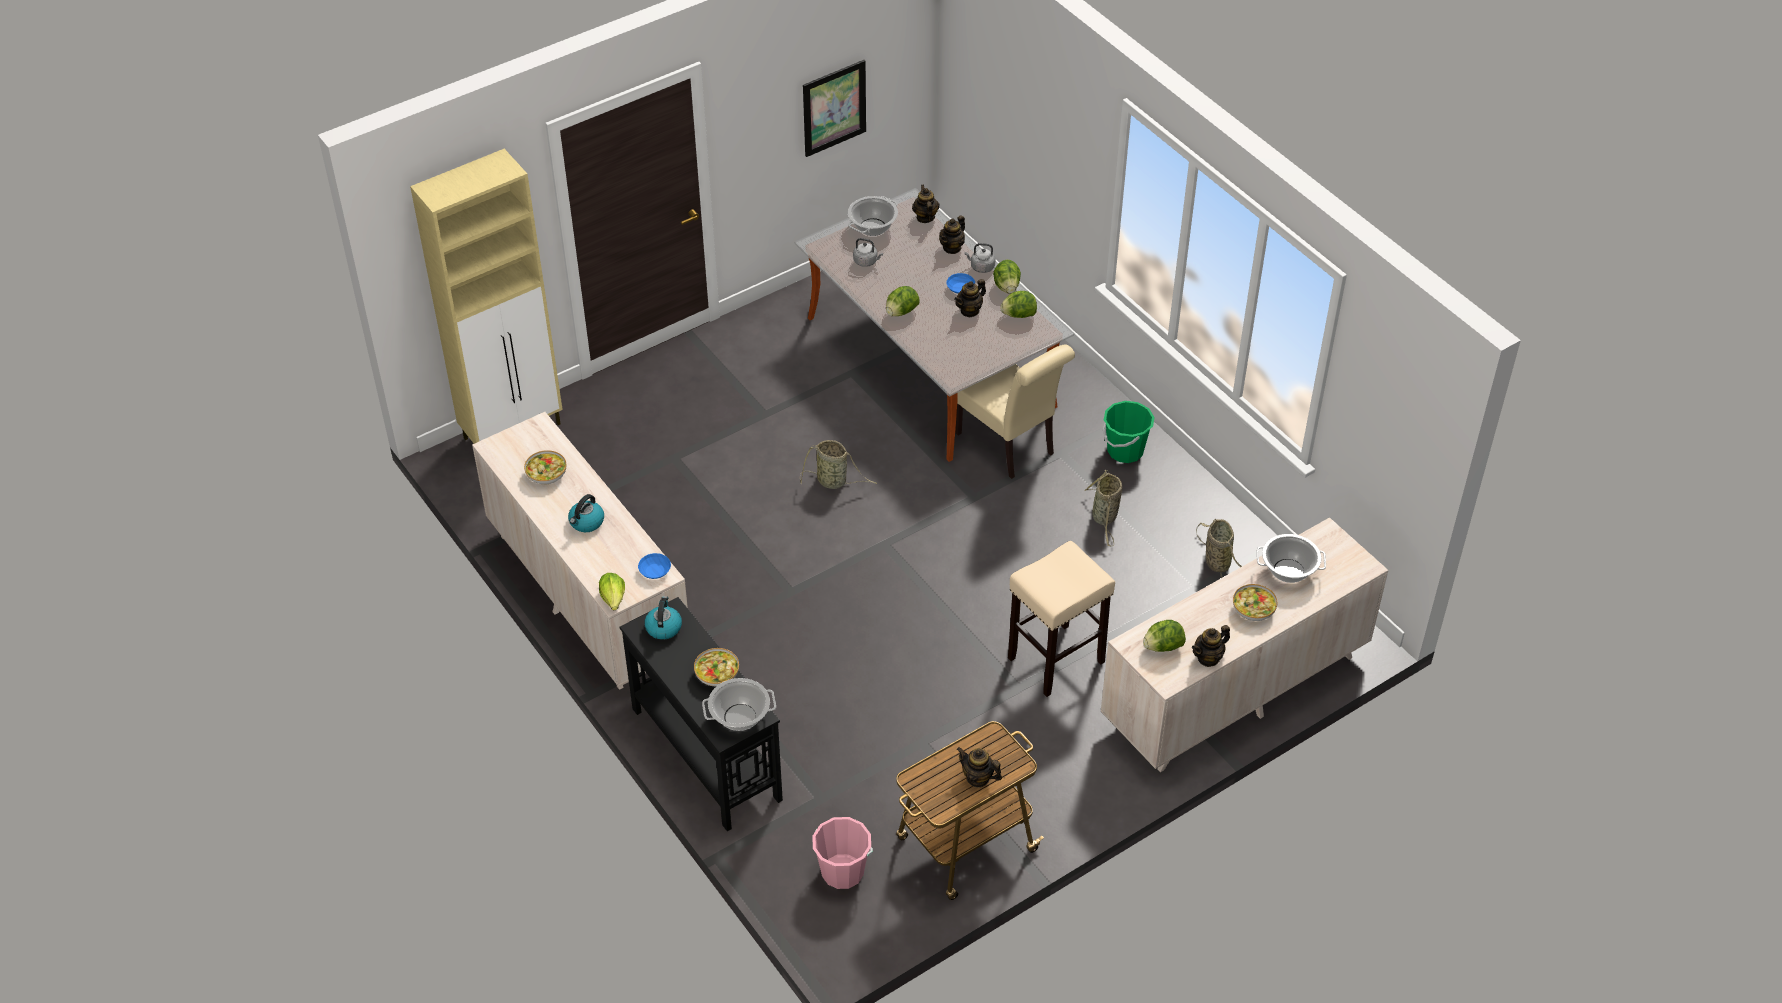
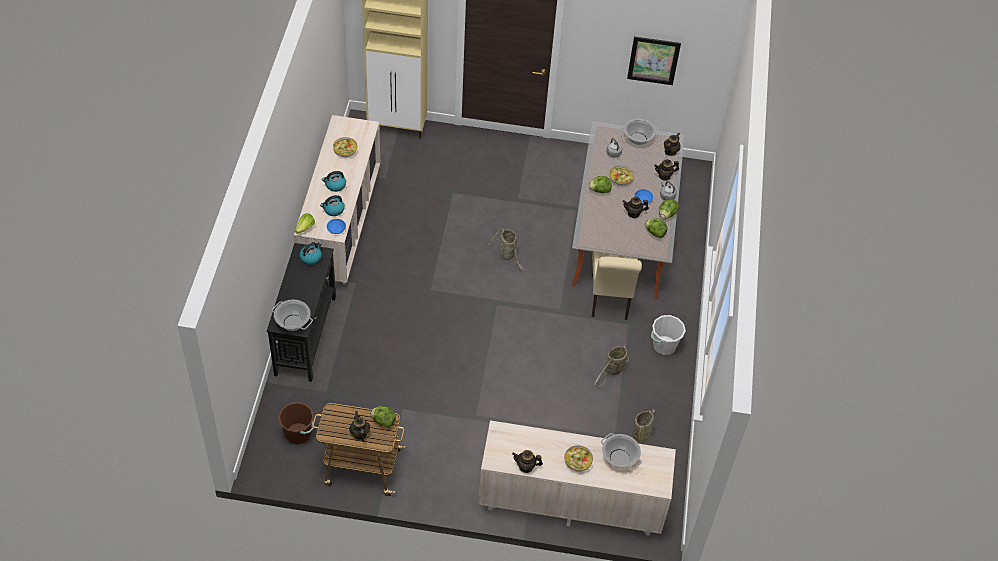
camera: 40 degrees right, 5 degrees up
bowl [694,648,739,686] -> bowl moved to [610,165,634,185]
pink bucket [813,817,873,889] -> brown bucket [278,402,314,444]
beige stool [1008,541,1115,697] -> none
green bucket [1103,401,1154,463] -> white bucket [651,315,686,355]
lettuce [1143,620,1186,652] -> lettuce moved to [370,406,396,428]
none -> kettle [320,195,345,216]

